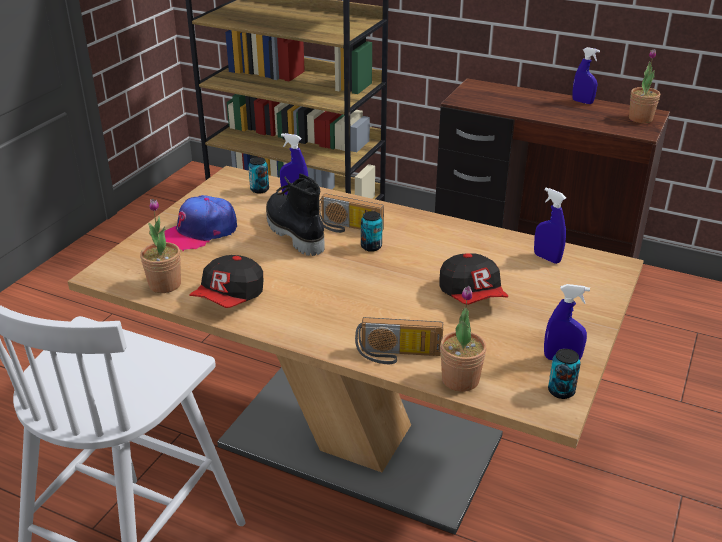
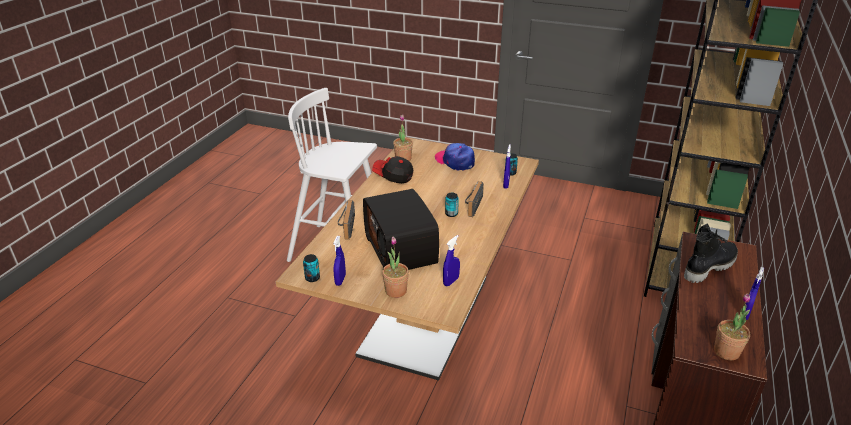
camera: 85 degrees right, 0 degrees up
black boot [266,174,325,256] -> black boot moved to [684,223,738,283]
cap [440,253,508,305] -> radio [363,189,439,270]
potted plant [440,286,487,392] -> potted plant moved to [382,237,409,298]

